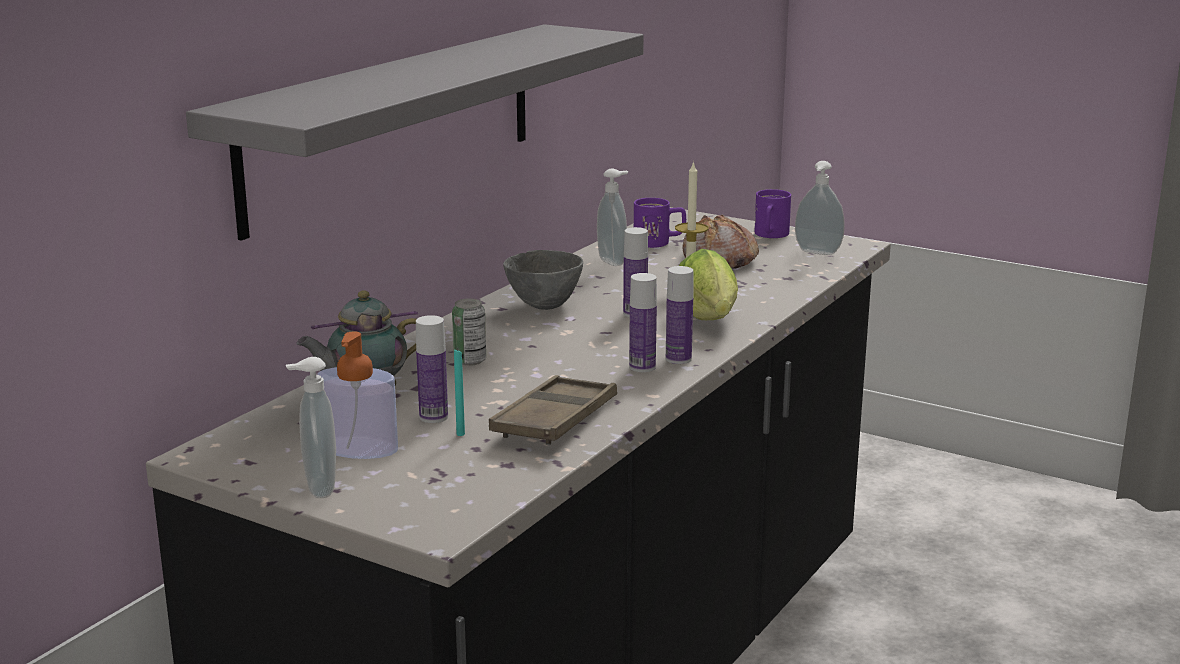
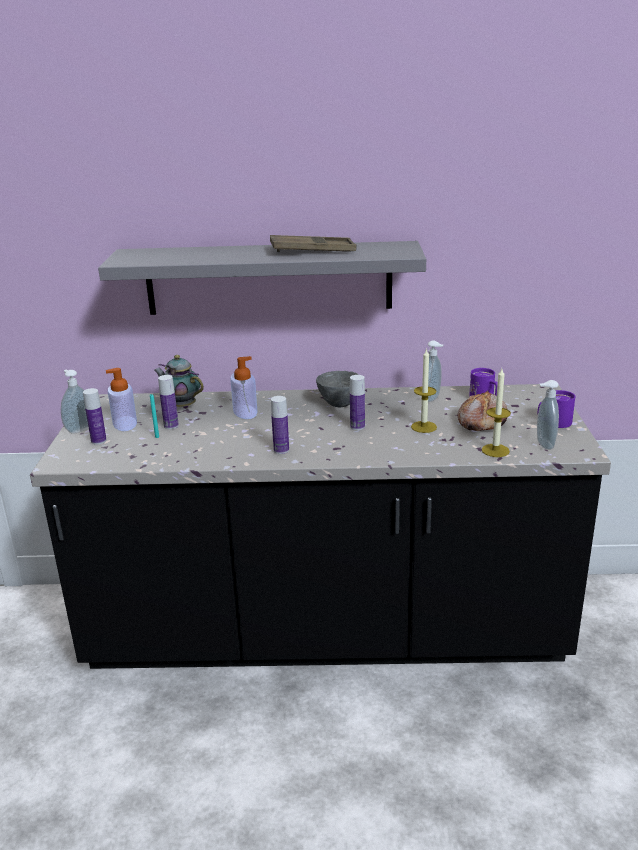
camera: 60 degrees right, 5 degrees up
can [452,298,486,366] -> soap dispenser [230,356,258,419]
brown tray [489,375,617,445] -> brown tray moved to [270,235,357,252]
bottle [666,266,693,364] -> bottle moved to [83,388,107,444]
lettuce [679,249,738,320] -> none
none -> candle [482,369,511,457]

